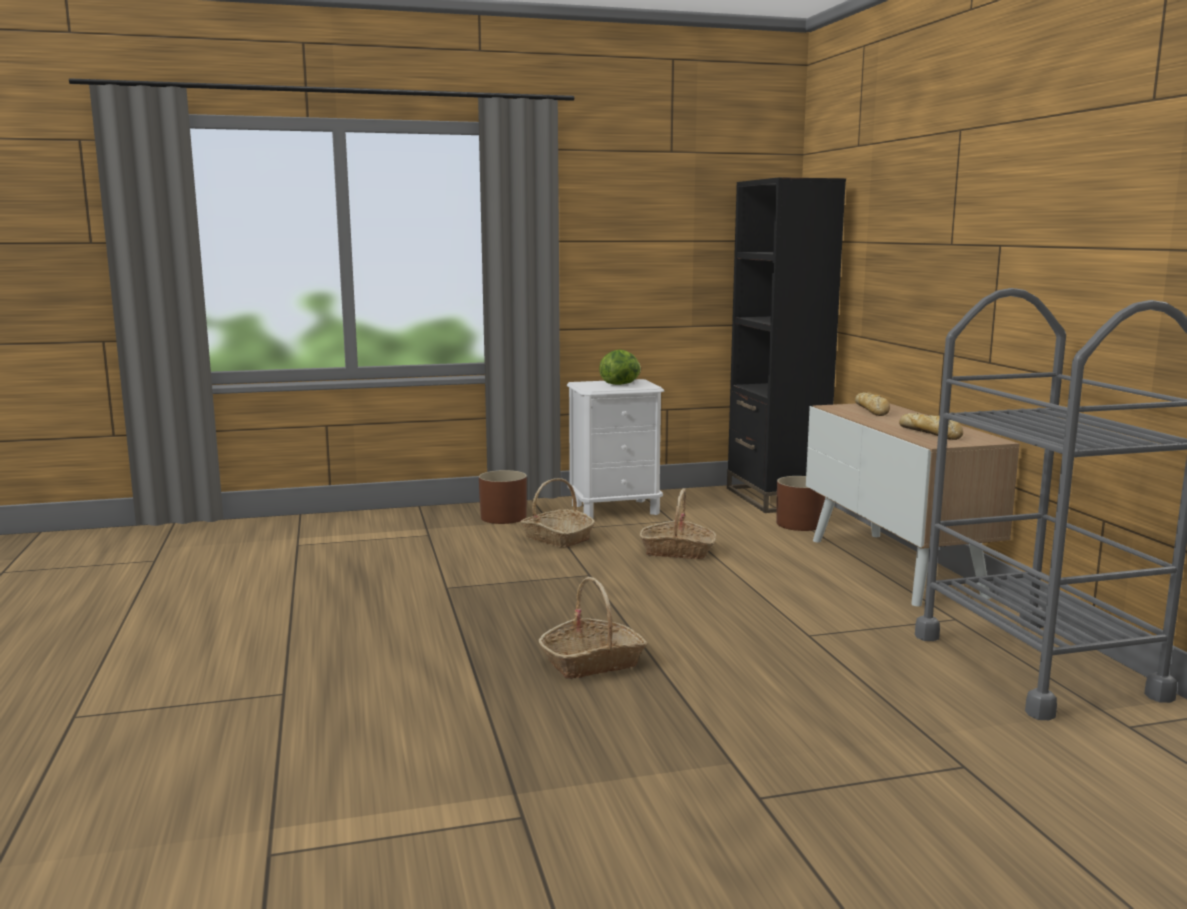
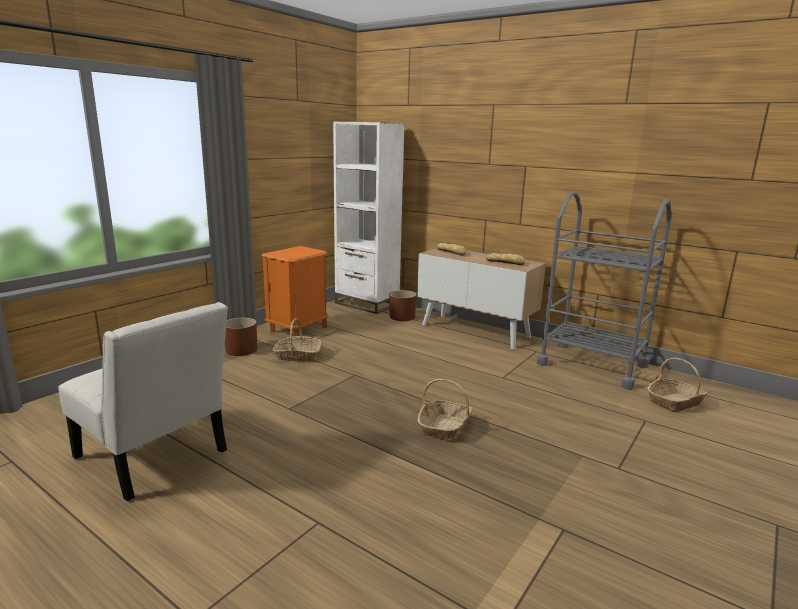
camera: 40 degrees left, 5 degrees up
white nightstand [567,379,664,519] -> orange nightstand [261,246,328,337]
lettuce [599,349,641,385] -> none
basket [640,488,716,559] -> basket moved to [647,358,707,412]
black bookcase [727,177,846,513] -> white bookcase [333,122,405,314]
none -> white chair [58,302,228,501]

